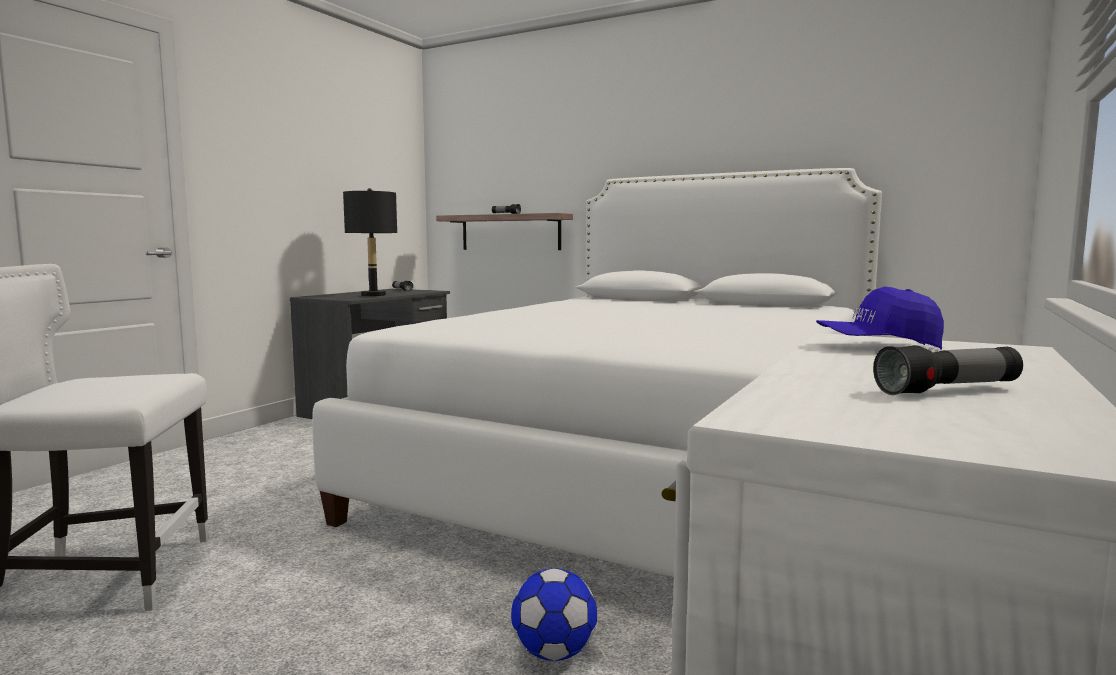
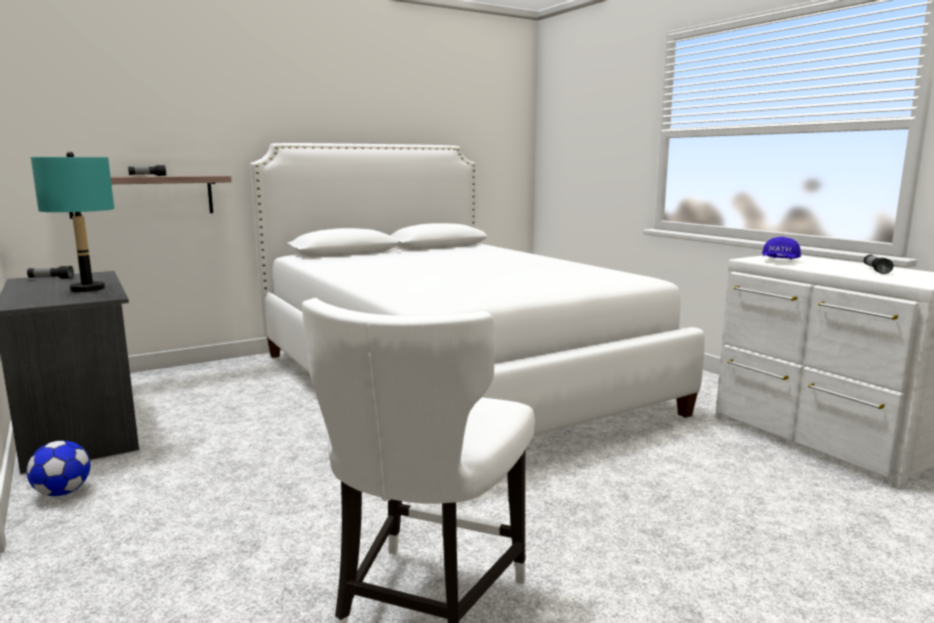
camera: 60 degrees left, 5 degrees up
black table lamp [343,188,397,296] -> turquoise table lamp [31,152,114,292]
football [511,568,597,661] -> football moved to [27,441,90,496]

